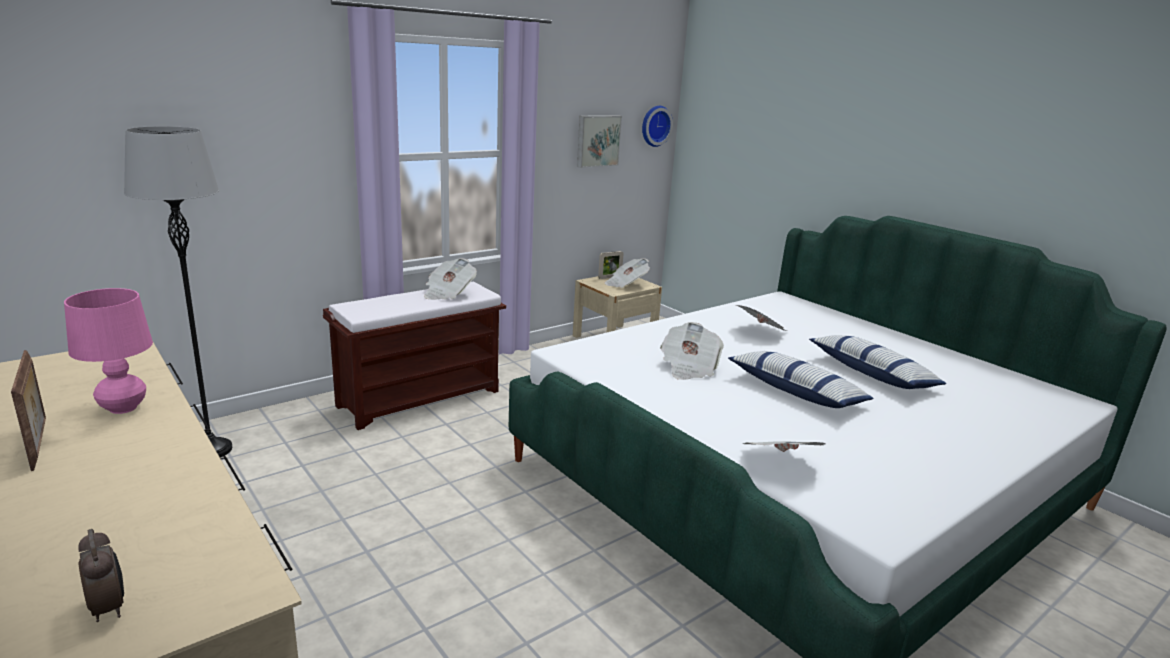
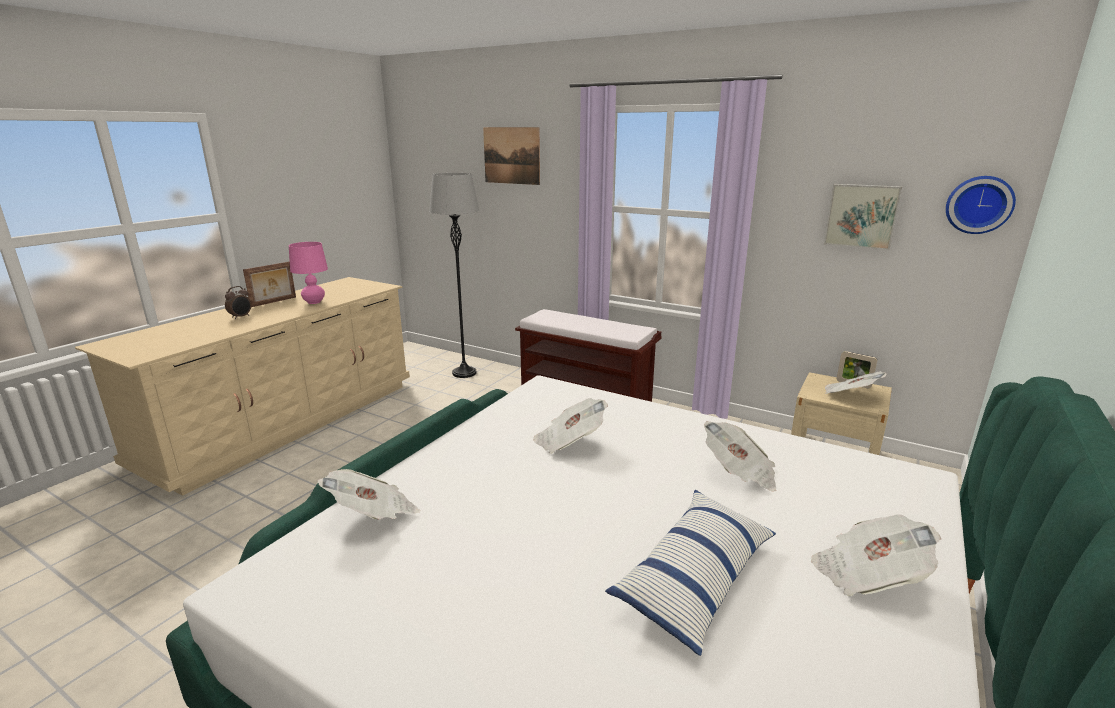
camera: 70 degrees right, 0 degrees up
alarm clock [78,529,124,622] -> alarm clock moved to [225,286,251,319]
newspaper [424,258,477,300] -> newspaper moved to [811,514,941,596]
pillow [728,351,874,408] -> none
none -> picture [483,127,540,185]

